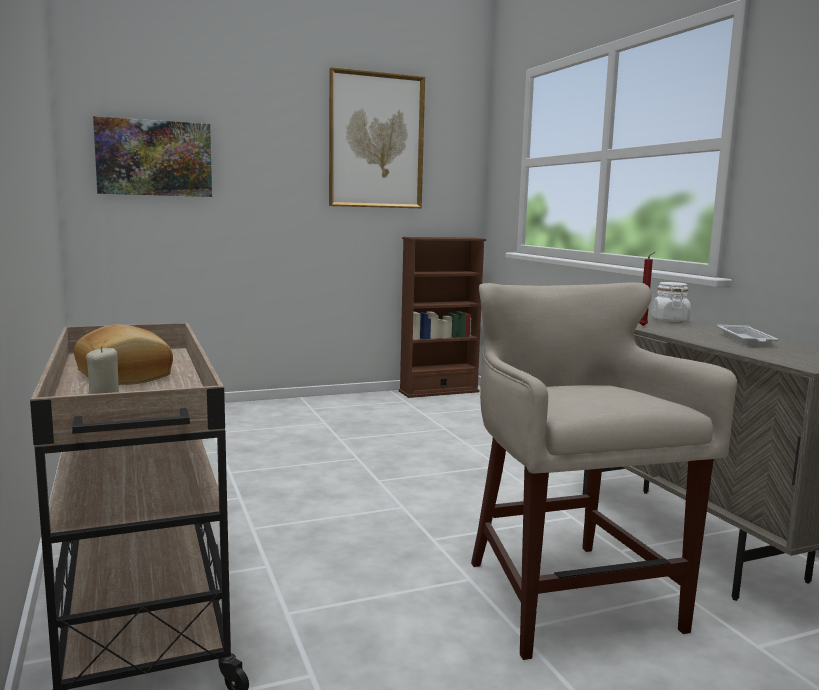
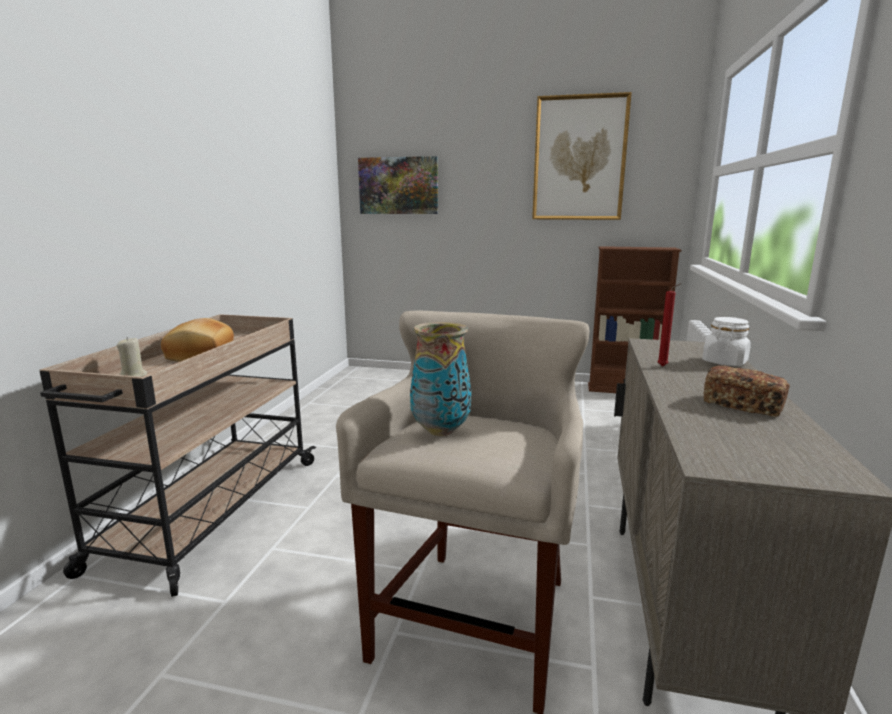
camera: 35 degrees right, 5 degrees up
white tray [717,324,779,346] -> bread [703,365,790,417]
none -> vase [410,322,472,436]

